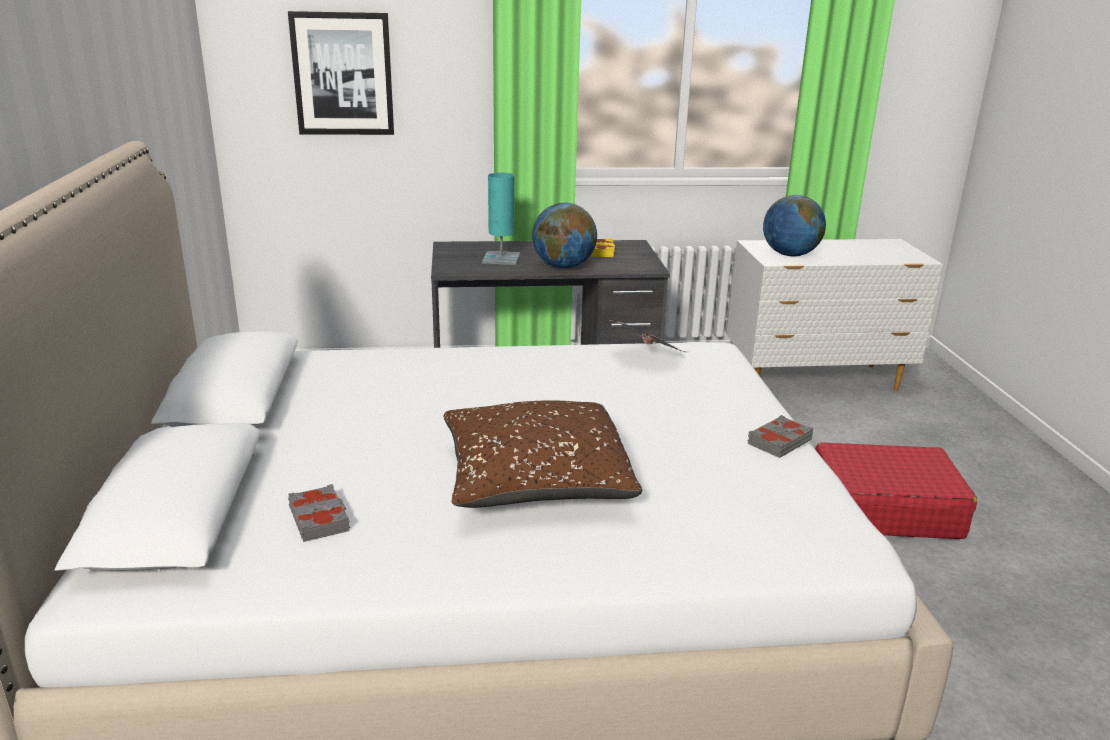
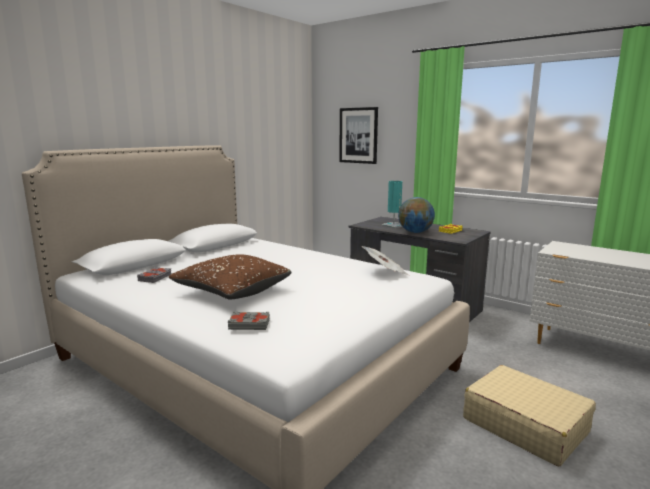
camera: 45 degrees right, 10 degrees down
grey book [748,415,813,458] -> grey book moved to [228,311,270,330]
globe [763,195,826,256] -> none
red suitcase [815,442,977,539] -> beige suitcase [463,365,596,466]

